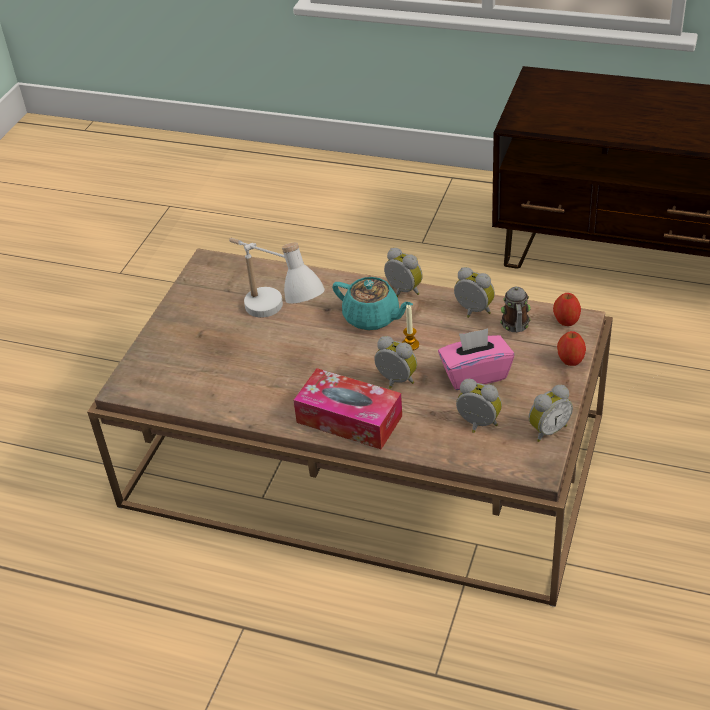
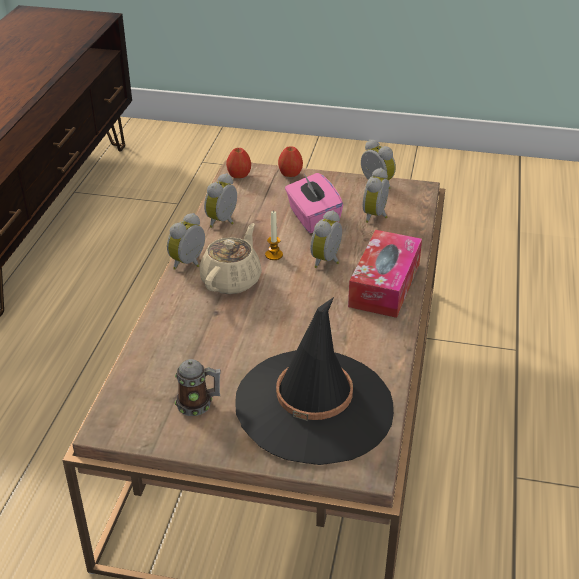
camera: 100 degrees left, 5 degrees down
white table lamp [229,238,325,318] -> none
turquoise teapot [332,277,413,331] -> beige teapot [199,223,262,294]
mug [500,287,531,332] -> mug moved to [175,359,221,416]
none -> black hat [235,297,394,465]

